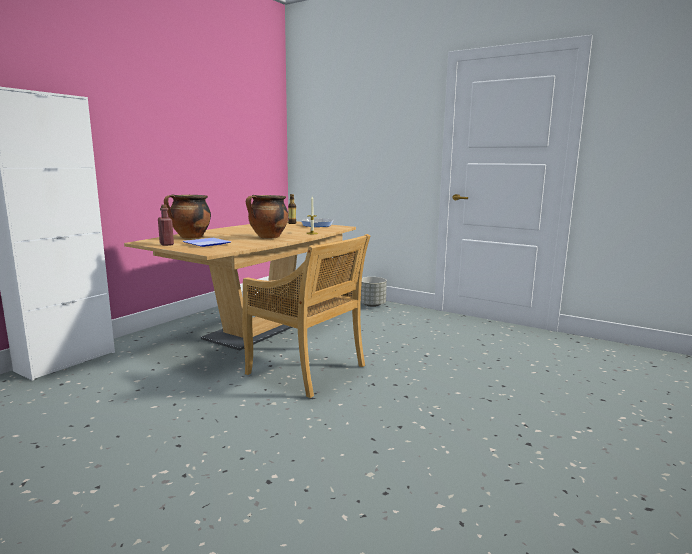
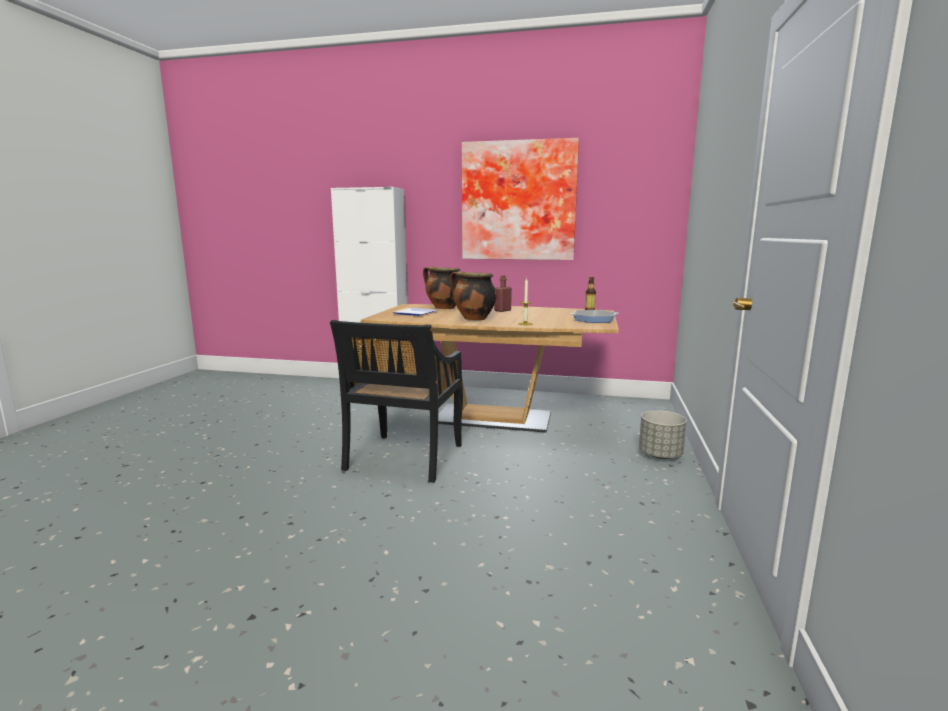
camera: 70 degrees right, 0 degrees up
red bottle [158,204,174,246] -> red bottle moved to [494,275,512,312]
beige chair [242,234,370,398] -> black chair [330,320,463,483]
none -> picture [462,138,579,260]

